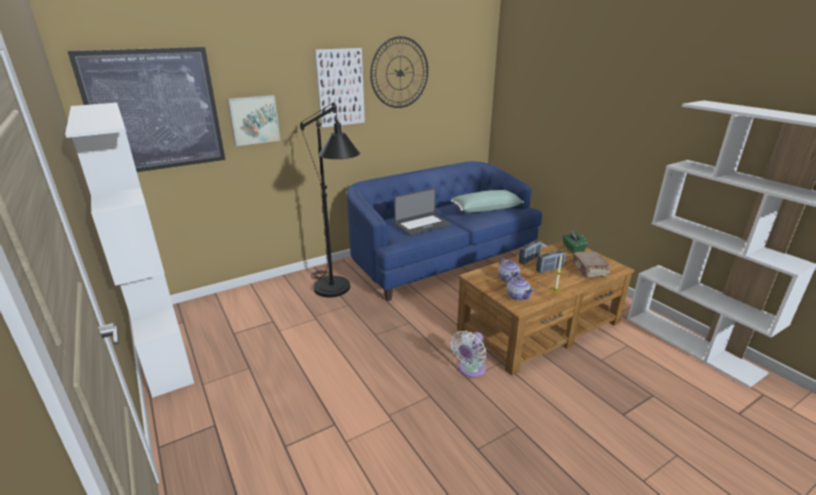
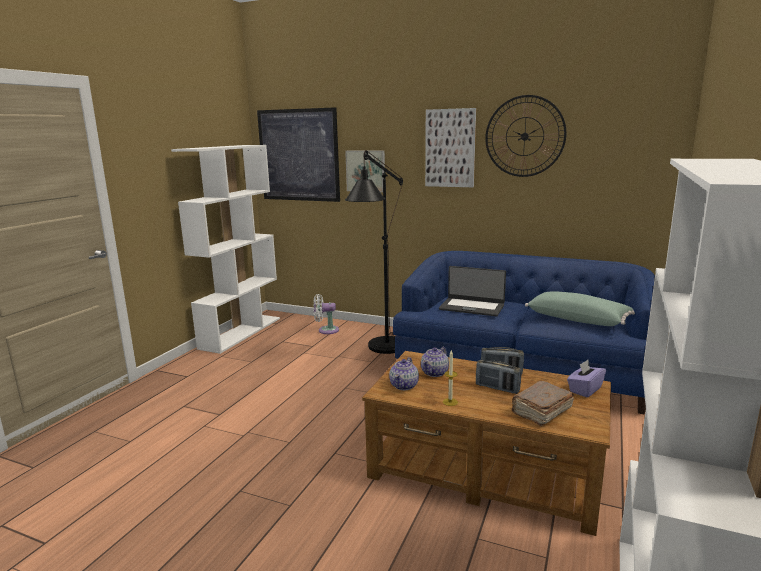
camera: 55 degrees right, 10 degrees down
white fan [450,331,487,378] -> white fan moved to [313,294,339,334]
green tissue box [562,231,588,253] -> purple tissue box [567,360,606,397]

